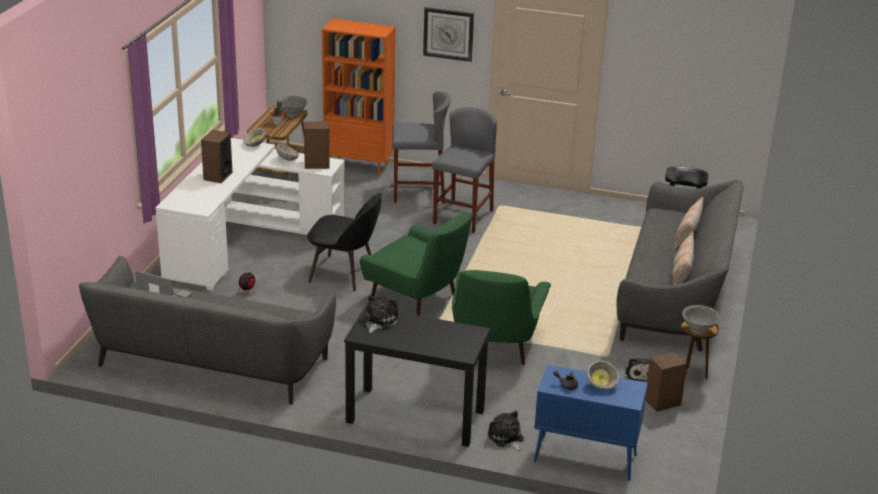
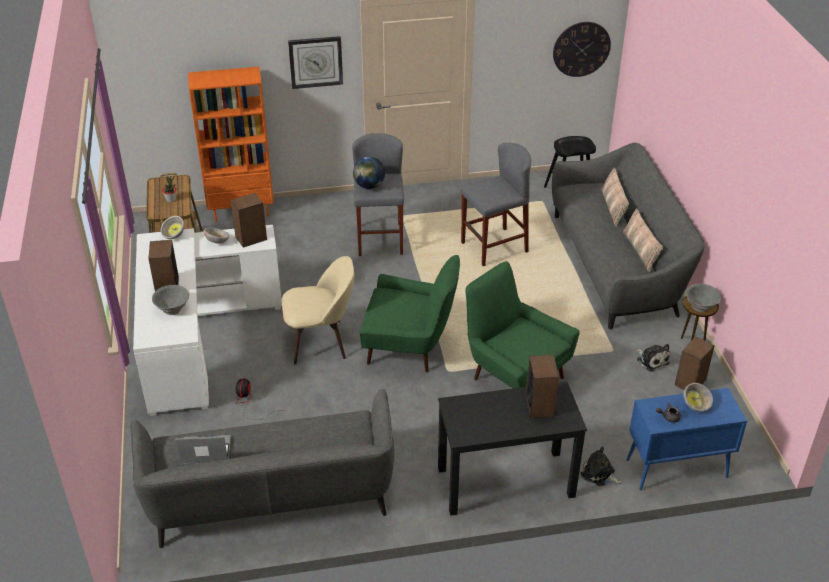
camera: 25 degrees left, 10 degrees up
grey bowl [278,96,307,117] -> grey bowl moved to [152,285,189,315]
black chair [307,193,382,291] -> beige chair [282,256,355,364]
plush toy [363,295,399,333] -> none
grey stool [392,91,451,204] -> grey stool moved to [460,143,531,266]
green armchair [452,270,551,365] -> green armchair turned 150 degrees clockwise [466,261,580,388]
none -> globe [353,157,385,189]
none -> speaker [526,355,559,418]
none -> wall clock [553,22,611,77]

